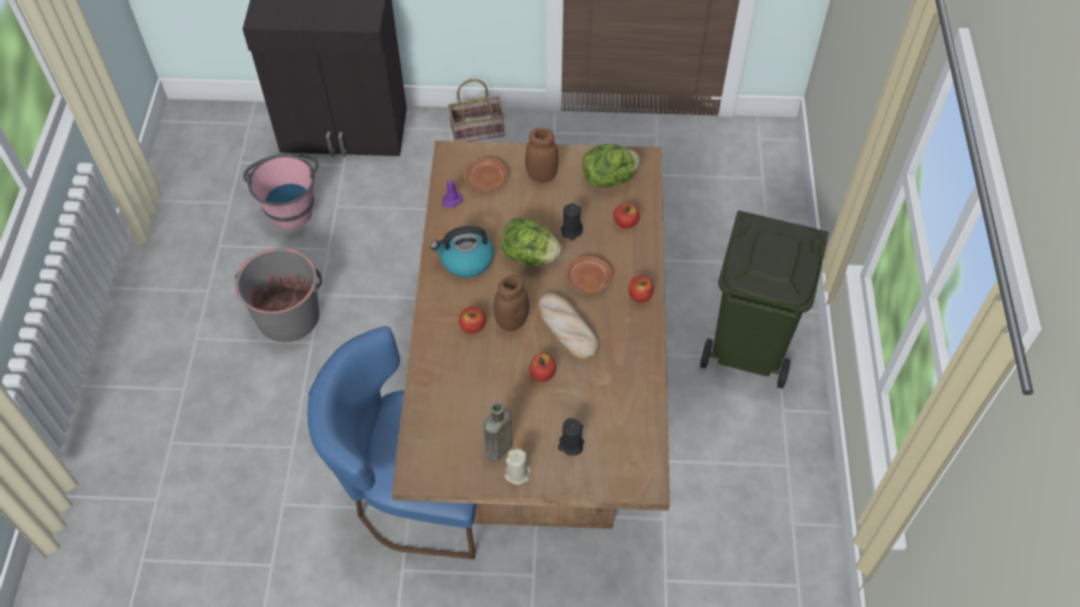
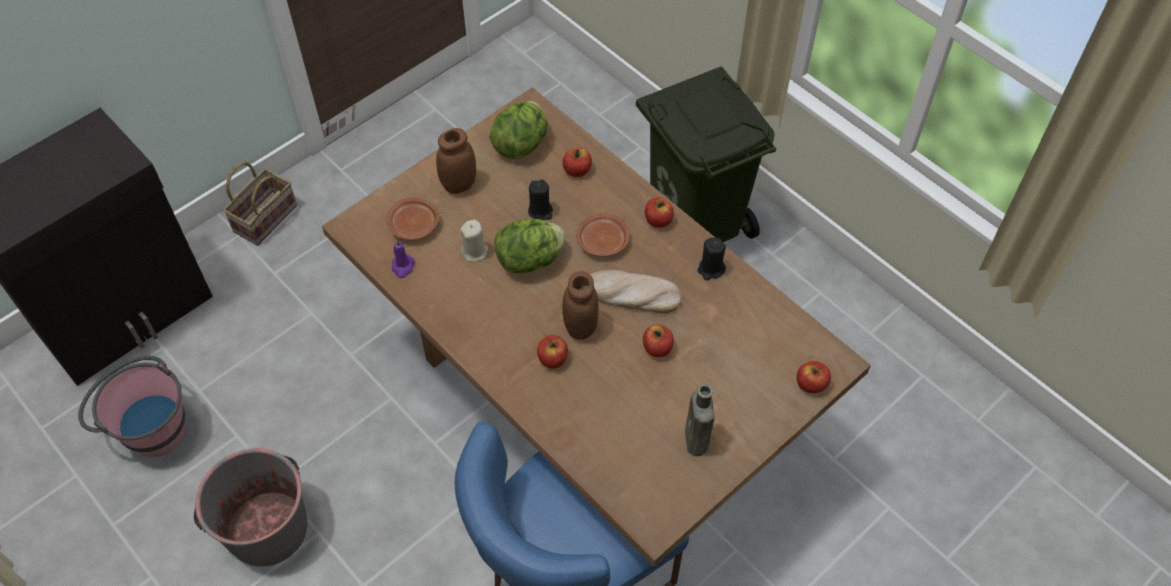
camera: 45 degrees left, 0 degrees up
kettle [430,226,494,278] -> none
beige candle [504,449,531,485] -> beige candle moved to [460,220,488,262]
black candle [558,418,584,456] -> black candle moved to [698,238,726,280]
none -> apple [797,361,831,393]

